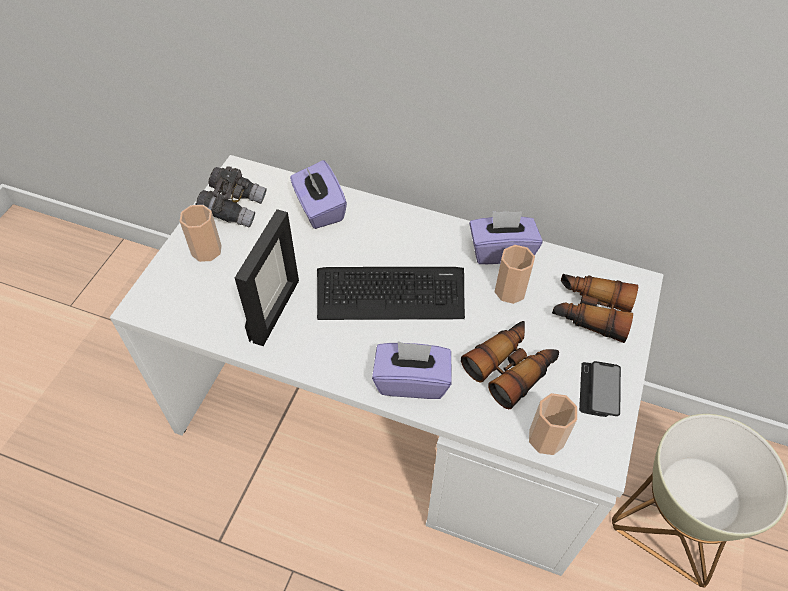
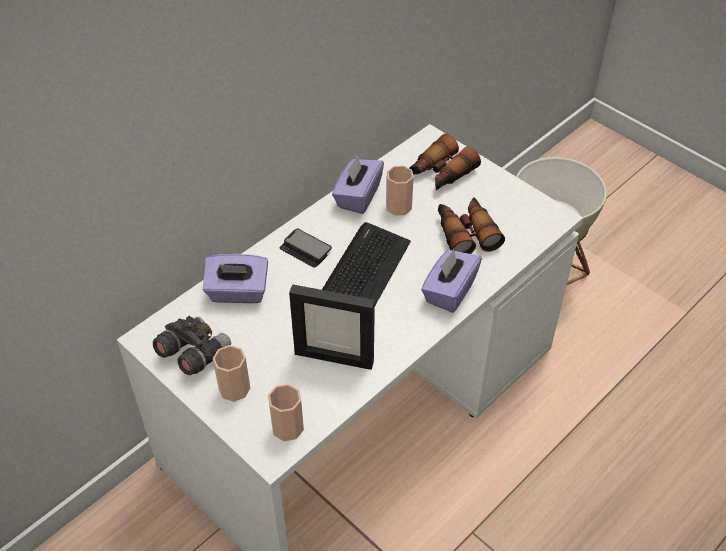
camera: 65 degrees left, 5 degrees down
picture frame [235,209,299,346] -> picture frame turned 150 degrees clockwise [289,284,375,370]
cup [529,393,577,455] -> cup moved to [268,384,304,441]
phone [579,361,621,417] -> phone moved to [279,228,332,268]

